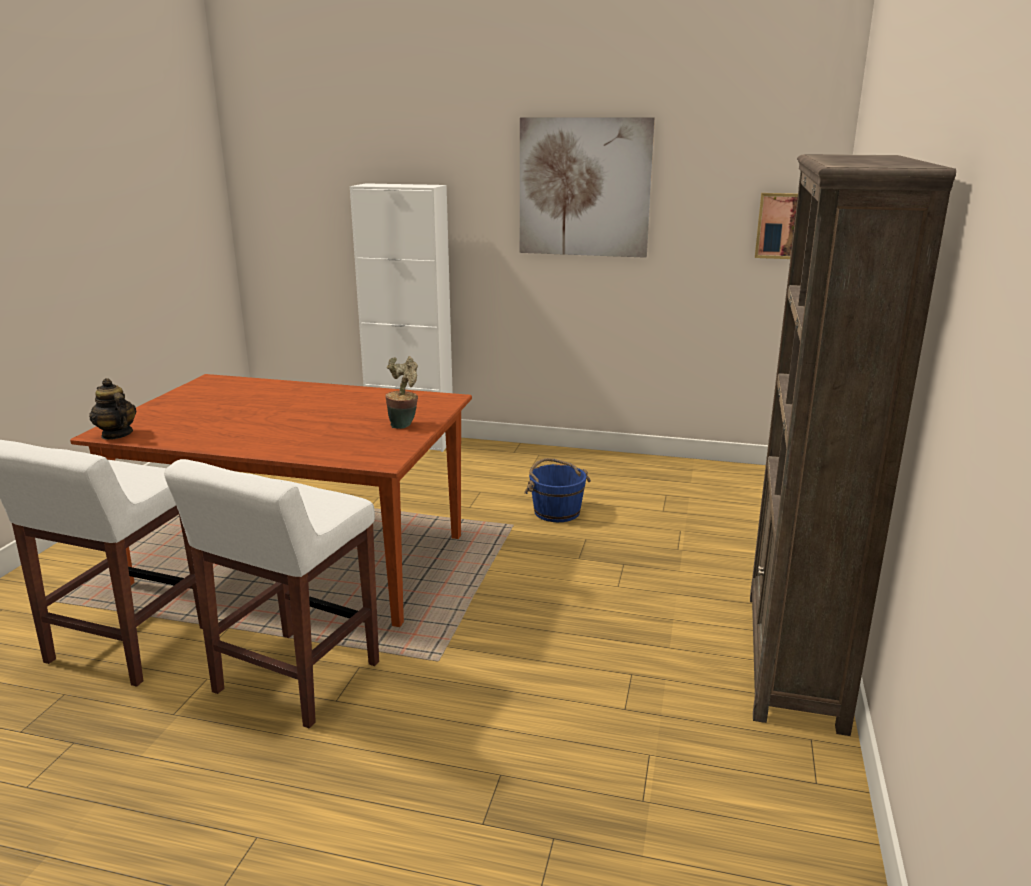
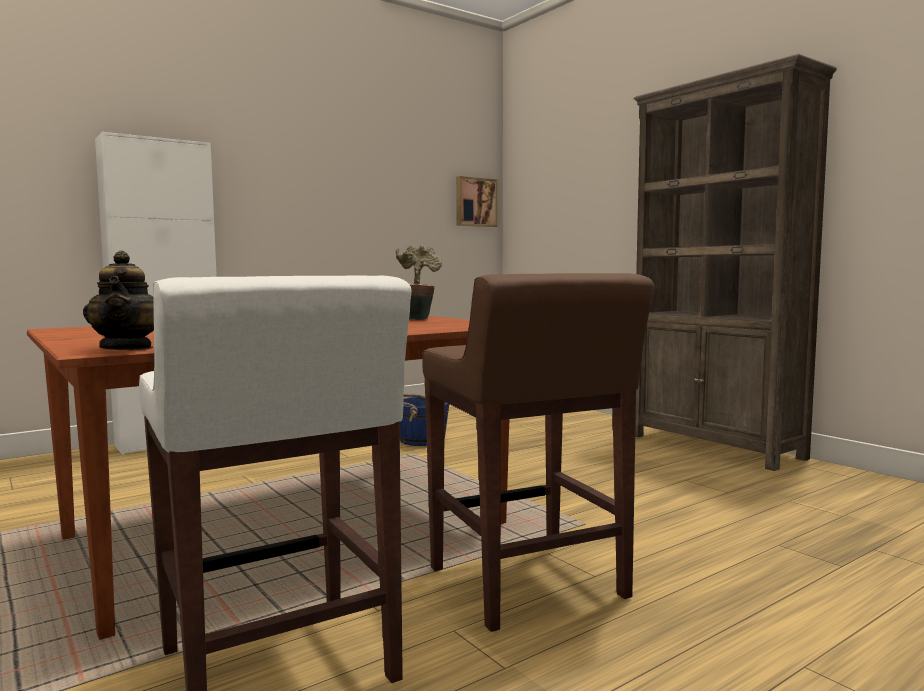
camera: 50 degrees left, 15 degrees down
teapot [89,378,136,440] -> teapot turned 105 degrees counterclockwise [83,251,154,350]
white stool [164,459,379,728] -> brown stool [423,273,654,632]
picture [520,117,655,258] -> none

